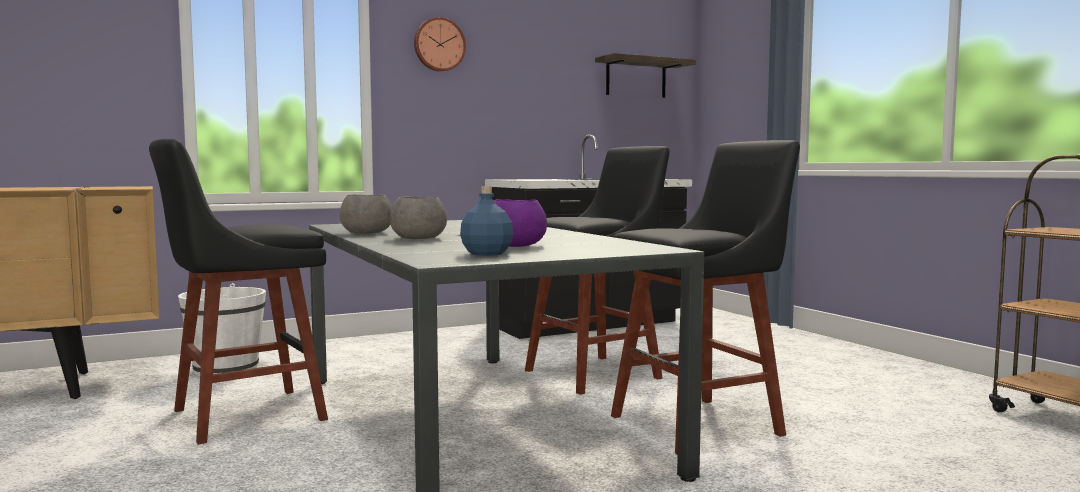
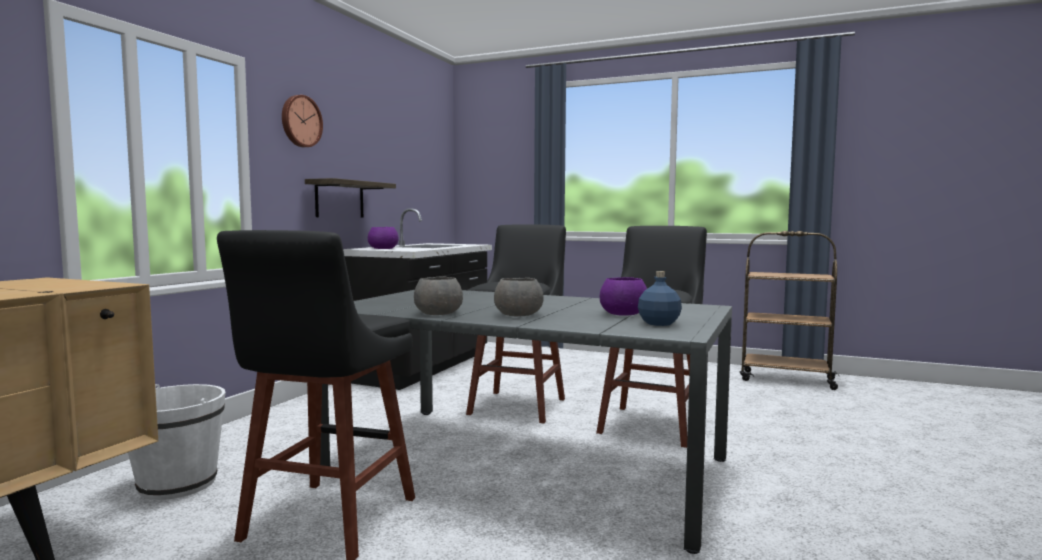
camera: 40 degrees left, 0 degrees up
shelf [595,53,696,98] -> shelf moved to [305,178,396,218]
none -> purple bowl [368,227,398,249]

